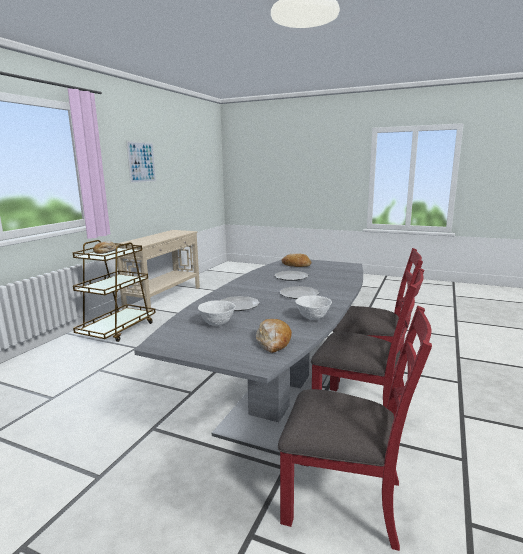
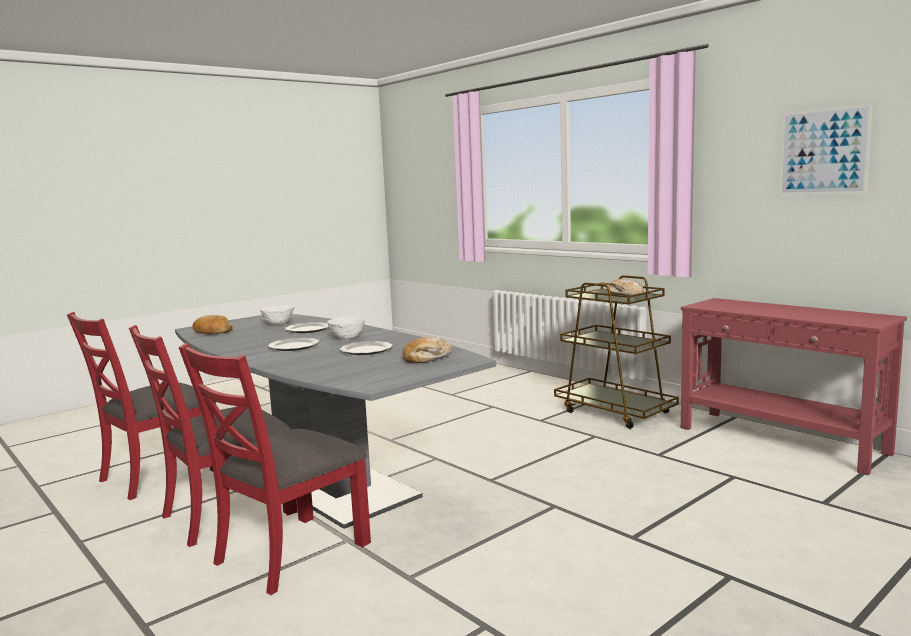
camera: 115 degrees right, 5 degrees down
beige console table [116,230,200,311] -> red console table [681,298,907,475]
white bowl [295,295,332,320] -> white bowl moved to [327,317,365,340]

